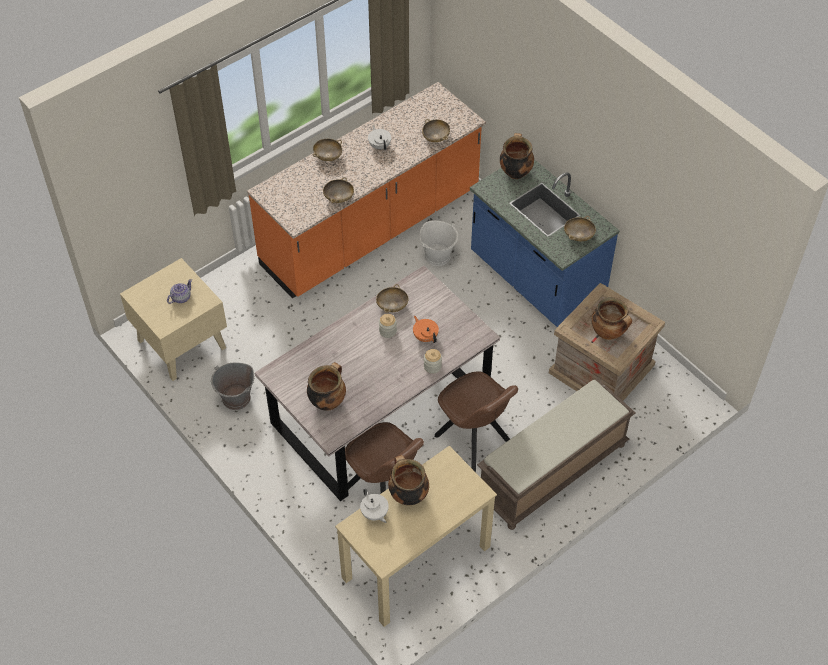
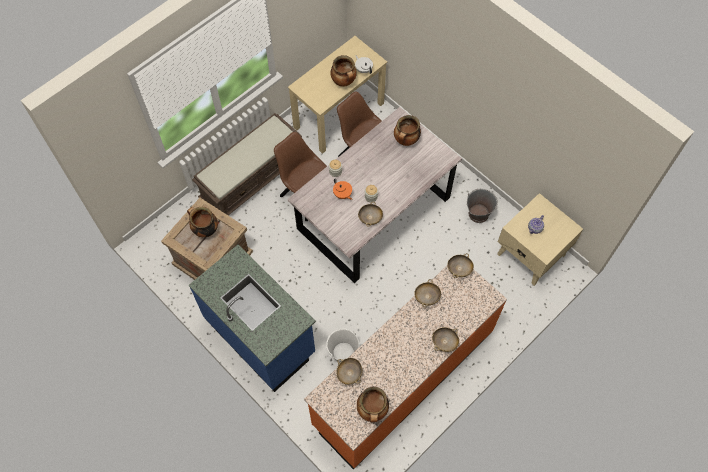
camera: 175 degrees right, 10 degrees up
white teapot [368,125,391,150] -> none
cooking pot [500,133,534,179] -> cooking pot moved to [357,387,389,422]
beige bowl [564,216,596,241] -> beige bowl moved to [447,253,474,278]

